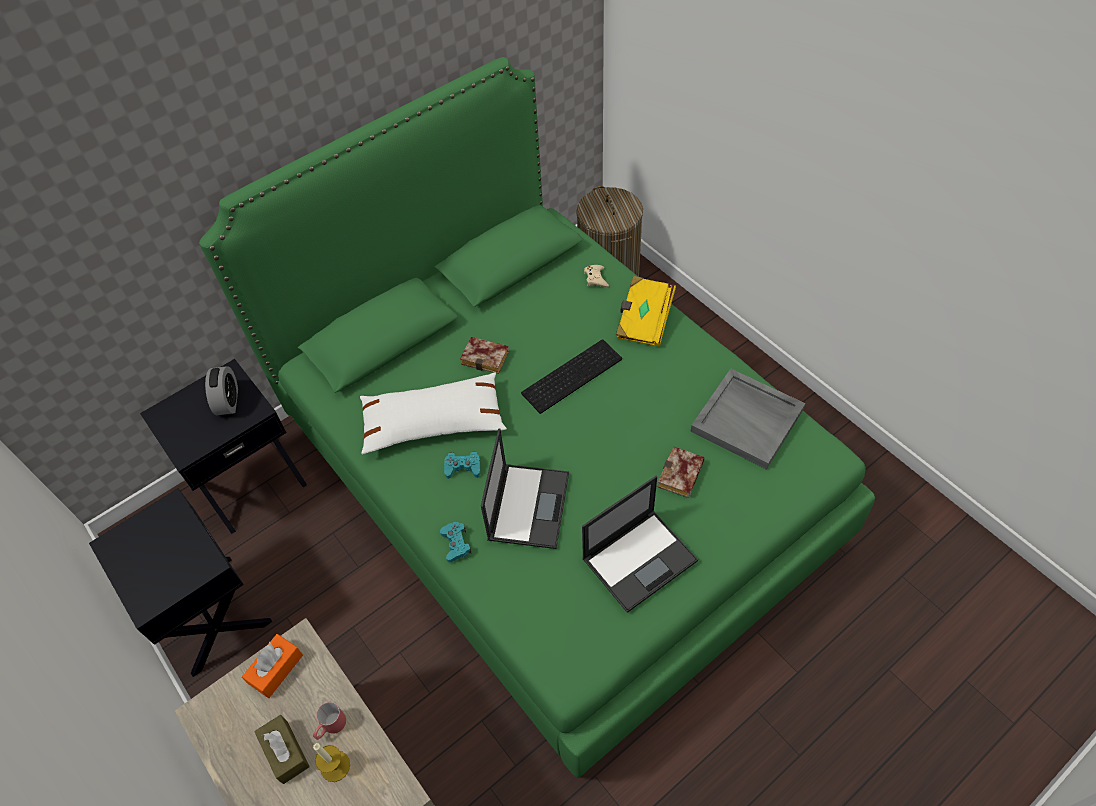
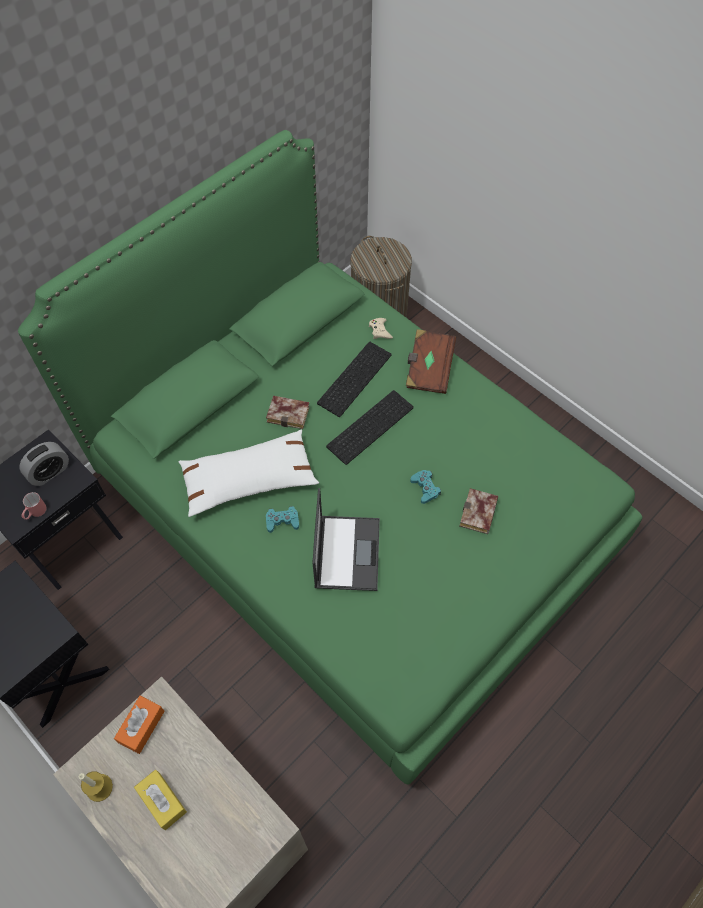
camera: 10 degrees left, 5 degrees up
alarm clock [205,366,238,415] -> alarm clock turned 60 degrees clockwise [20,442,69,486]
brown tissue box [254,715,310,784] -> yellow tissue box [134,770,187,830]
red mug [313,702,346,740] -> red mug moved to [21,492,47,520]
candle [313,743,350,782] -> candle moved to [79,771,113,802]
turquoise game controller [440,522,471,562] -> turquoise game controller moved to [410,470,441,504]
laptop [582,476,698,613] -> none
yellow book [616,276,676,347] -> brown book [406,329,456,394]
grey tray [691,368,805,470] -> none
none -> keyboard [317,342,392,417]

